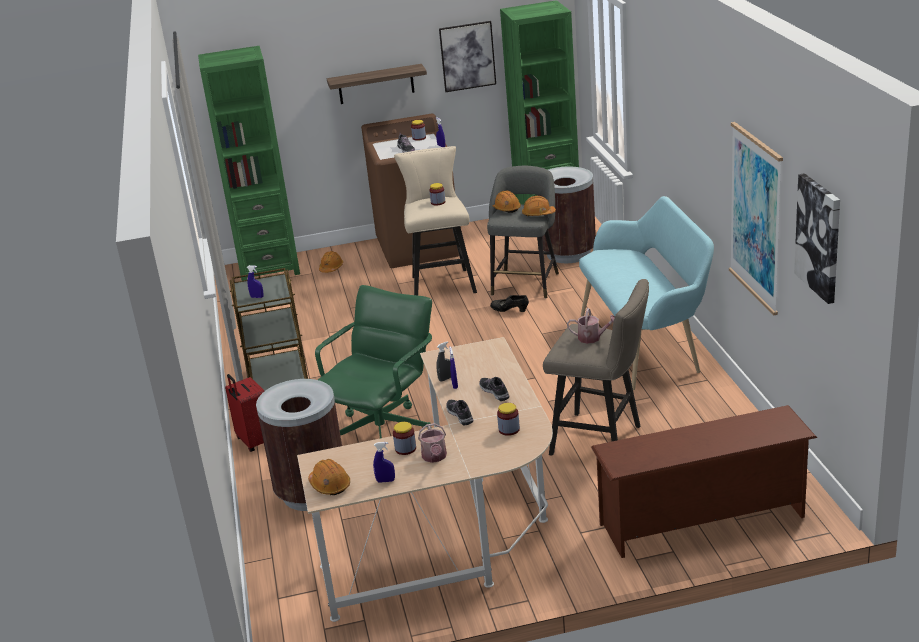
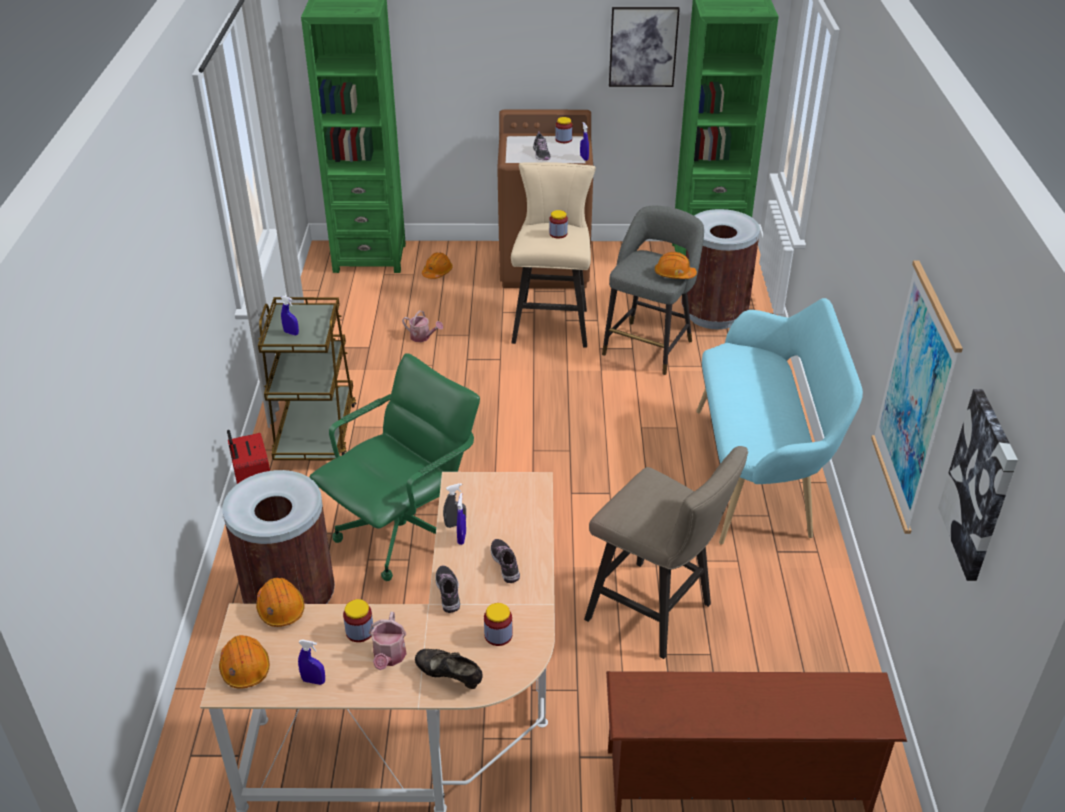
camera: 10 degrees right, 10 degrees up
shelf [327,64,427,104] -> none
black shoe [490,295,529,312] -> black shoe moved to [415,649,483,689]
orange hard hat [492,191,521,213] -> orange hard hat moved to [256,578,305,627]
watering can [567,308,615,344] -> watering can moved to [402,310,443,342]

